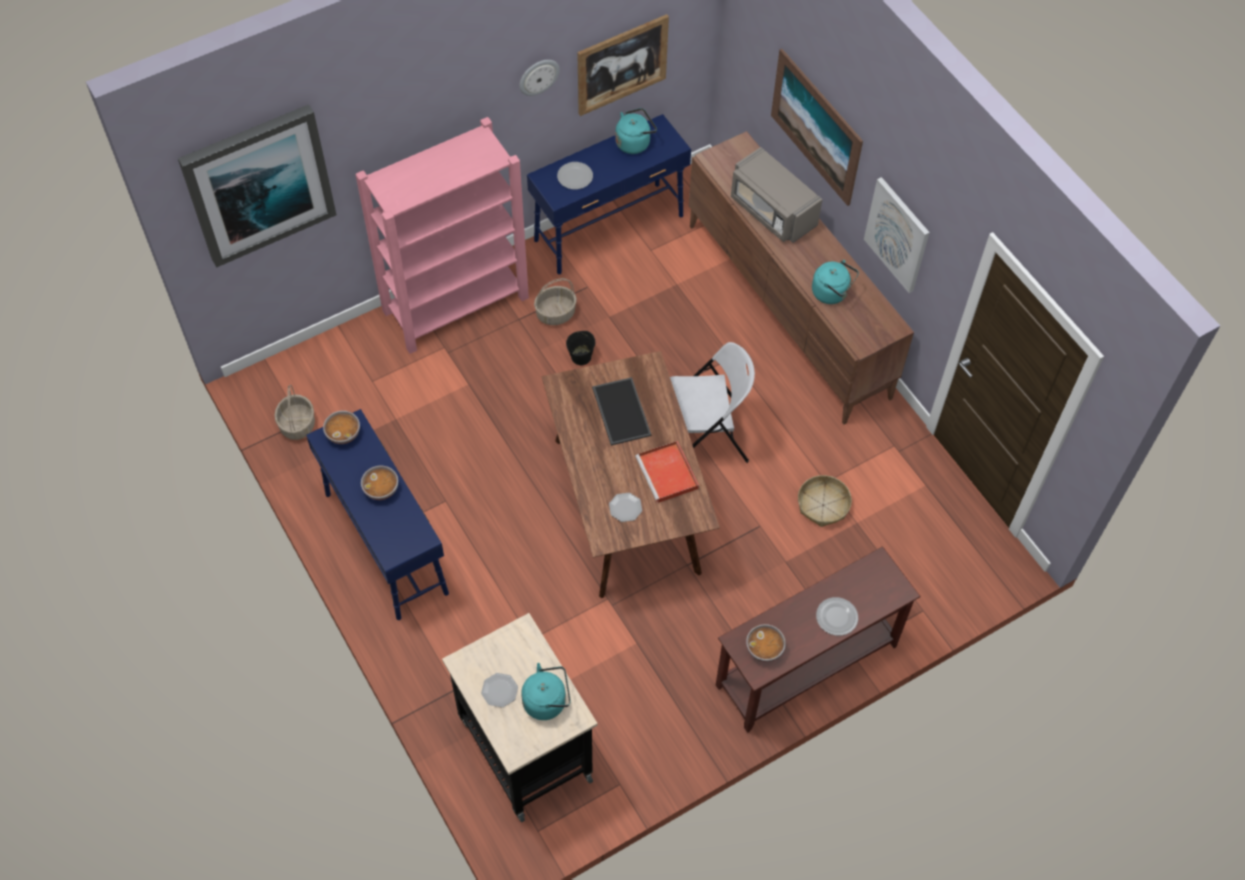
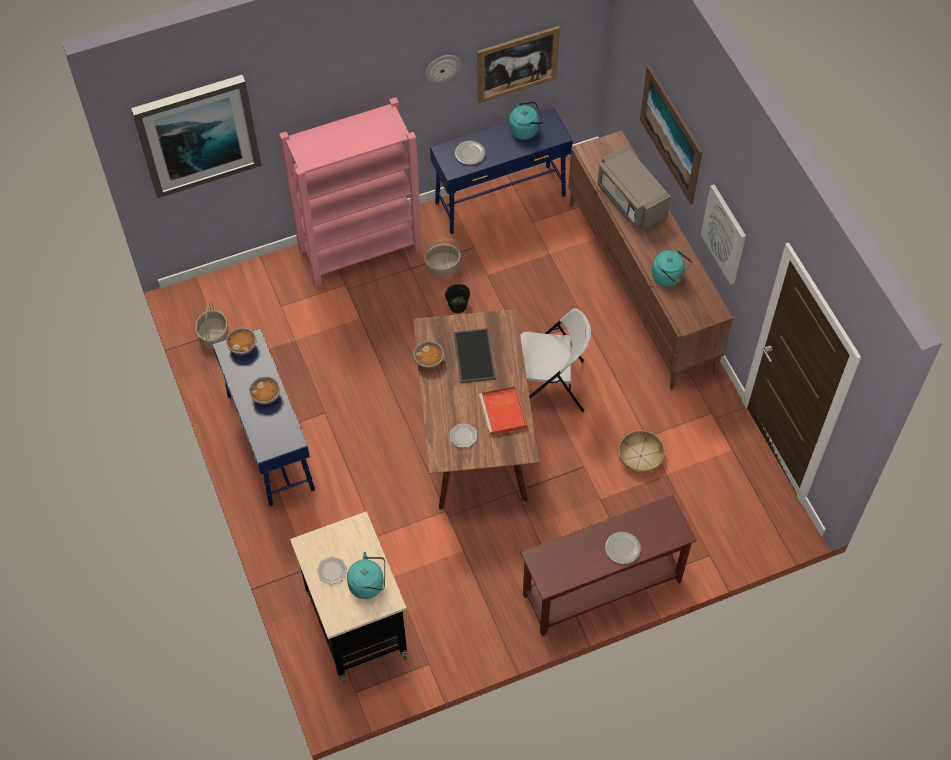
camera: 10 degrees right, 0 degrees up
bowl [746,624,786,662] -> bowl moved to [413,341,444,369]

